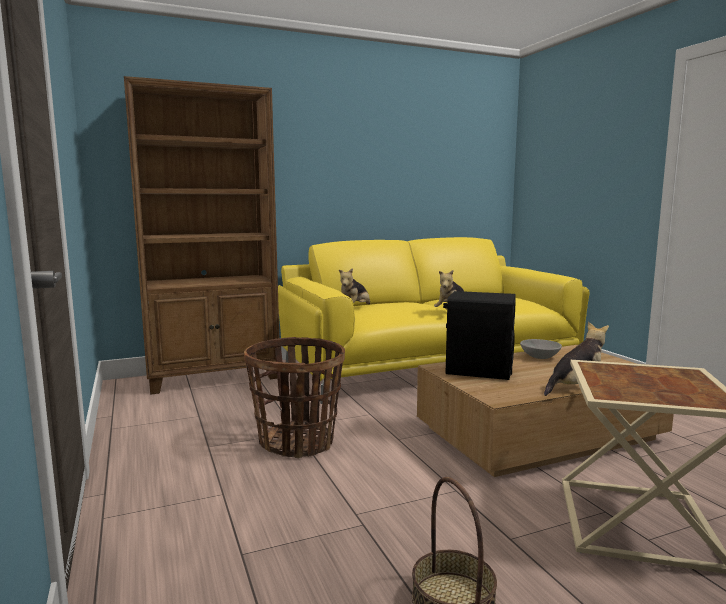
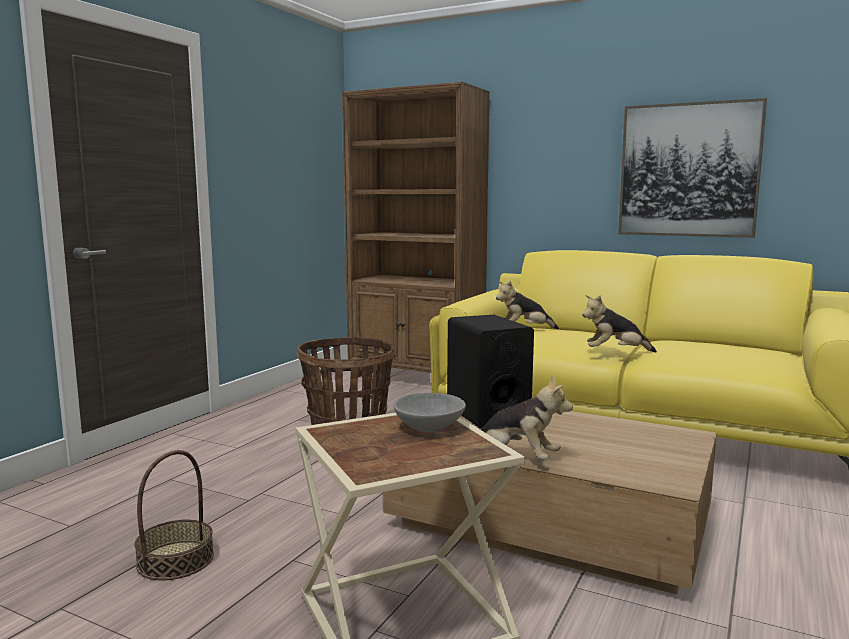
camera: 50 degrees right, 0 degrees up
grey bowl [520,339,562,359] -> grey bowl moved to [393,393,466,432]
none -> picture [618,98,767,238]

